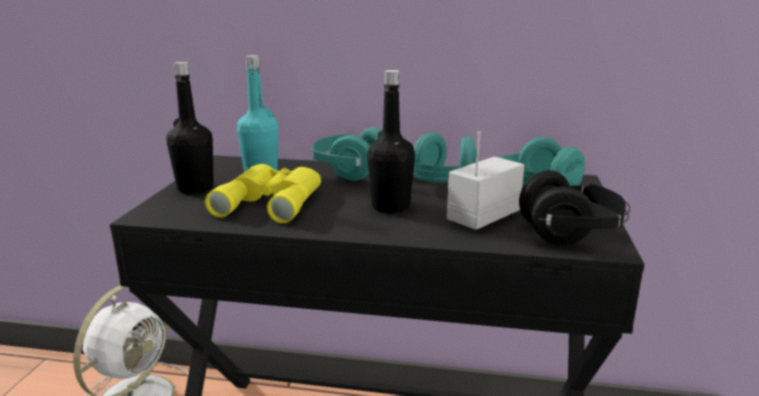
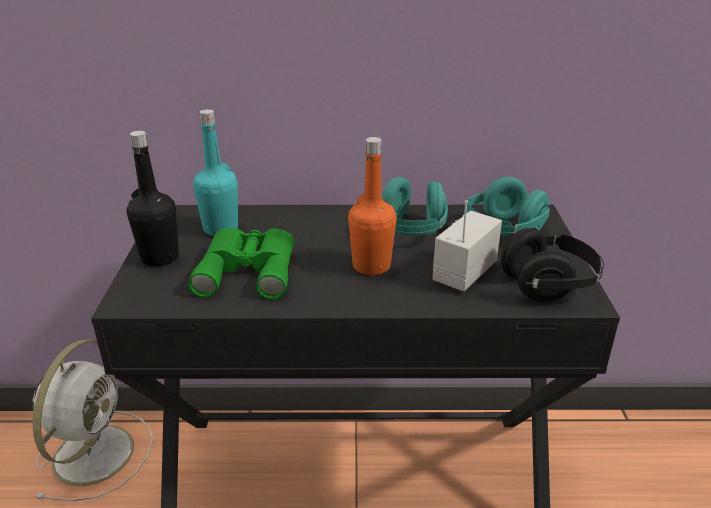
camera: 10 degrees left, 10 degrees up
yellow binoculars [205,164,321,223] -> green binoculars [188,228,294,300]
turquoise headphones [312,127,381,181] -> none
black bottle [367,70,415,213] -> orange bottle [348,137,397,275]

